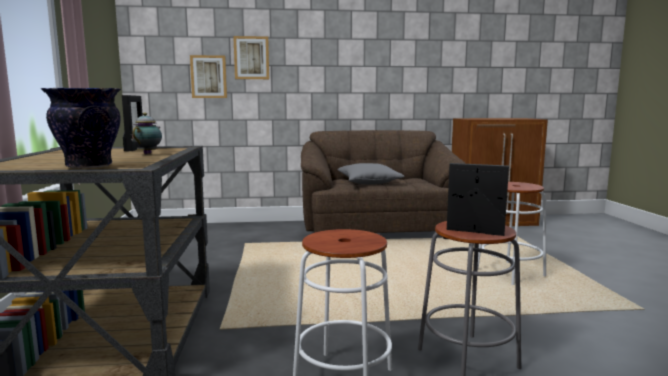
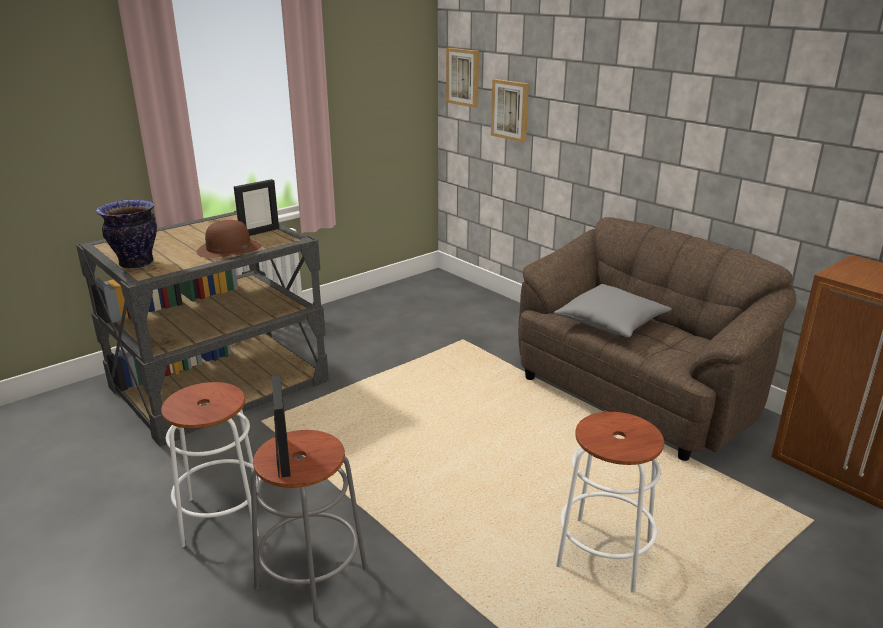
camera: 55 degrees right, 15 degrees up
teapot [131,113,162,154] -> brown hat [197,220,261,258]
picture [233,36,269,79] -> picture moved to [446,48,479,108]

